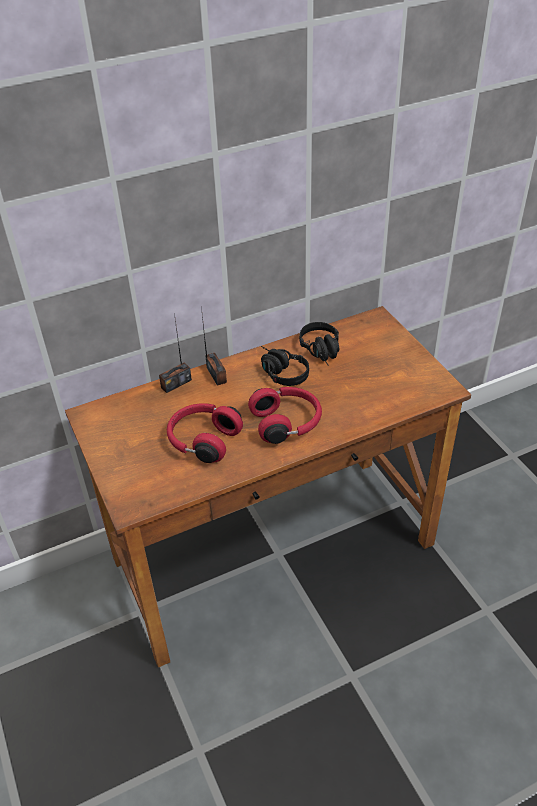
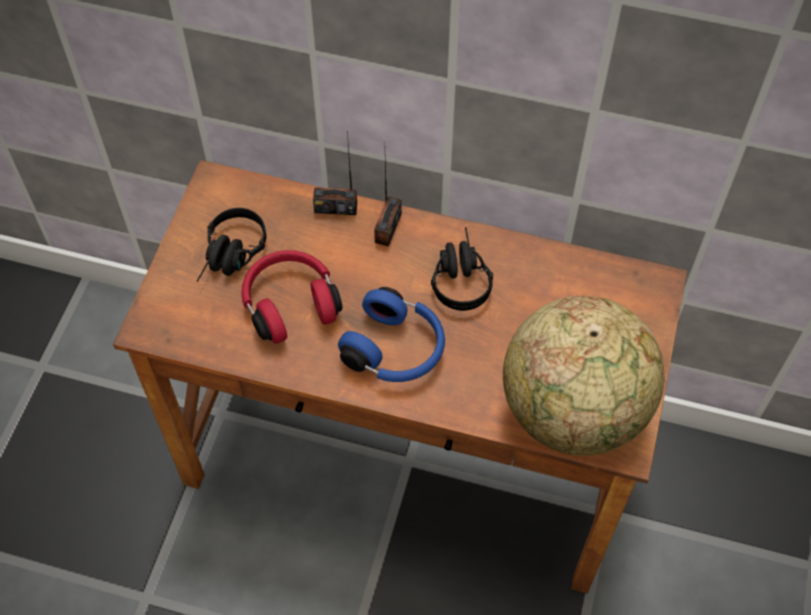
camera: 40 degrees right, 15 degrees up
red headphones [248,387,322,444] -> blue headphones [338,287,445,382]
black headphones [299,322,339,366] -> black headphones moved to [197,208,266,282]
none -> globe [503,295,664,455]

